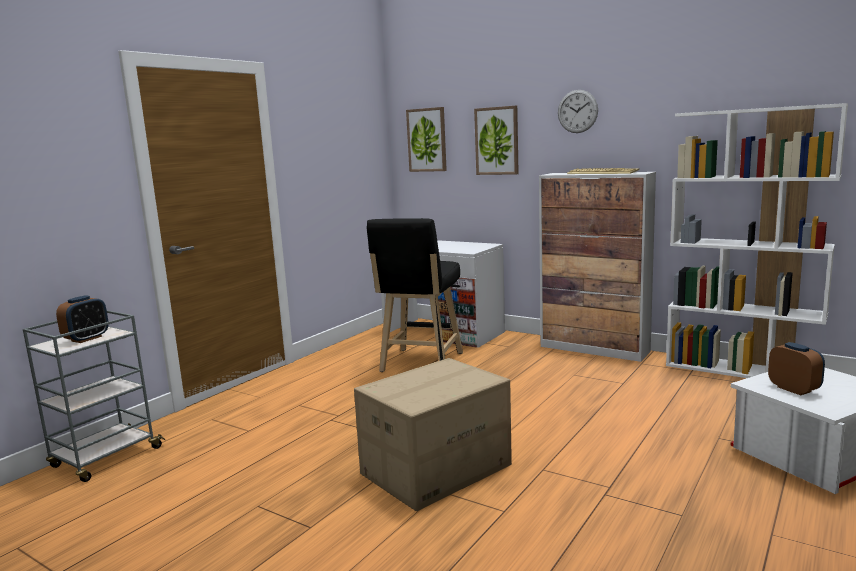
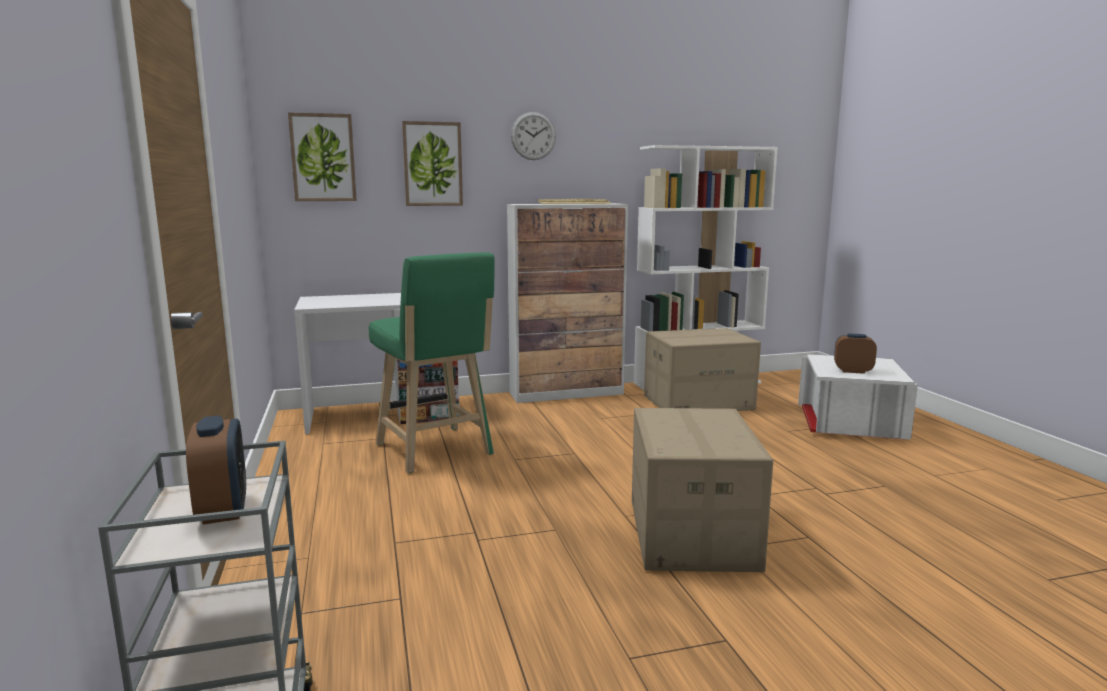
camera: 50 degrees left, 0 degrees up
black stool [367,218,463,372] -> green stool [369,252,495,473]
none -> cardboard box [644,328,761,411]

